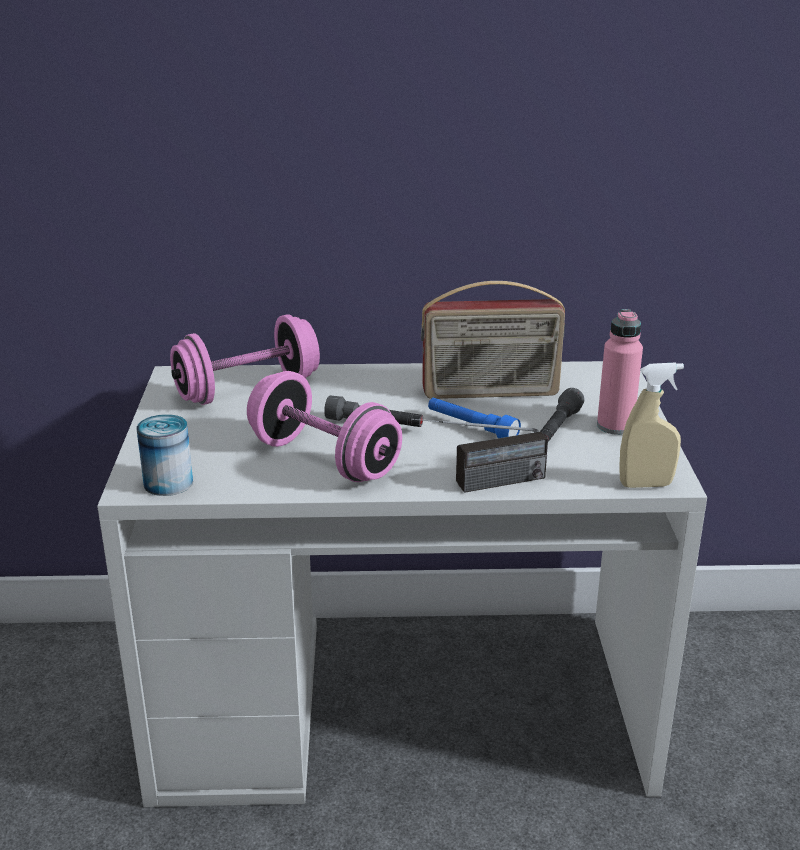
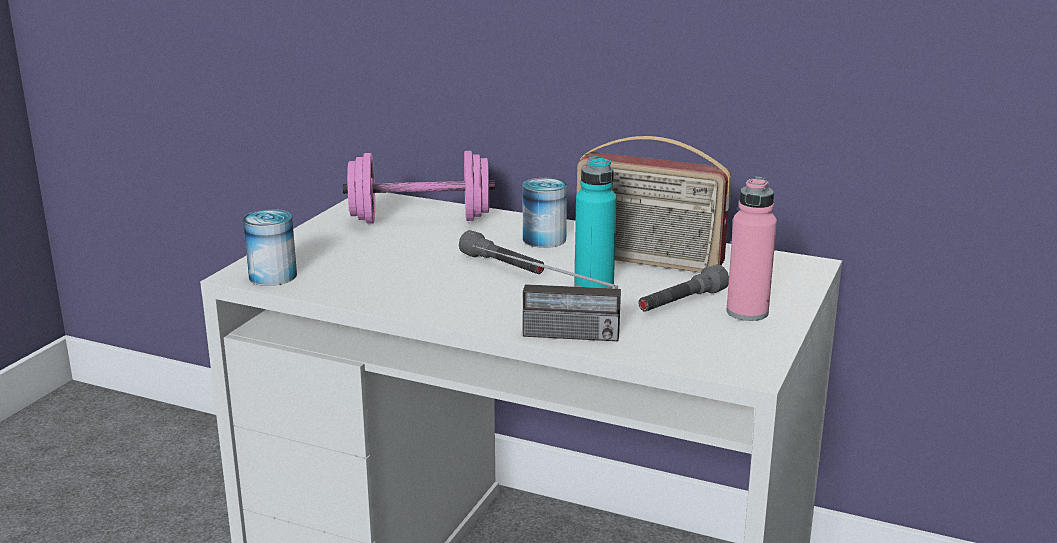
camera: 25 degrees right, 5 degrees down
pink dumbbell [247,371,402,482] -> none
blue flashlight [428,398,521,438] -> turquoise bottle [574,156,617,288]
beige spray bottle [619,362,684,488] -> none
none -> can [523,178,567,248]

